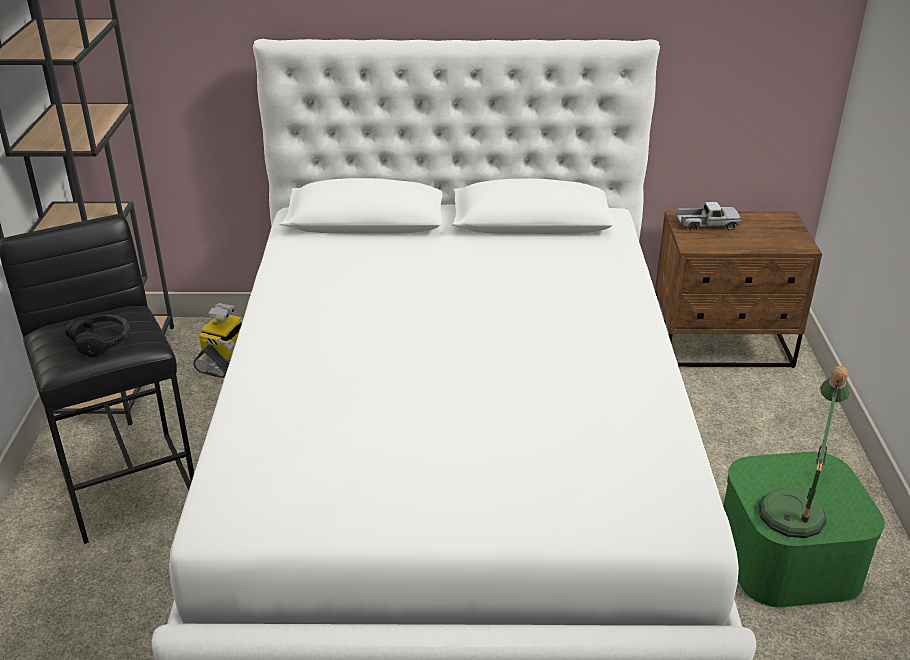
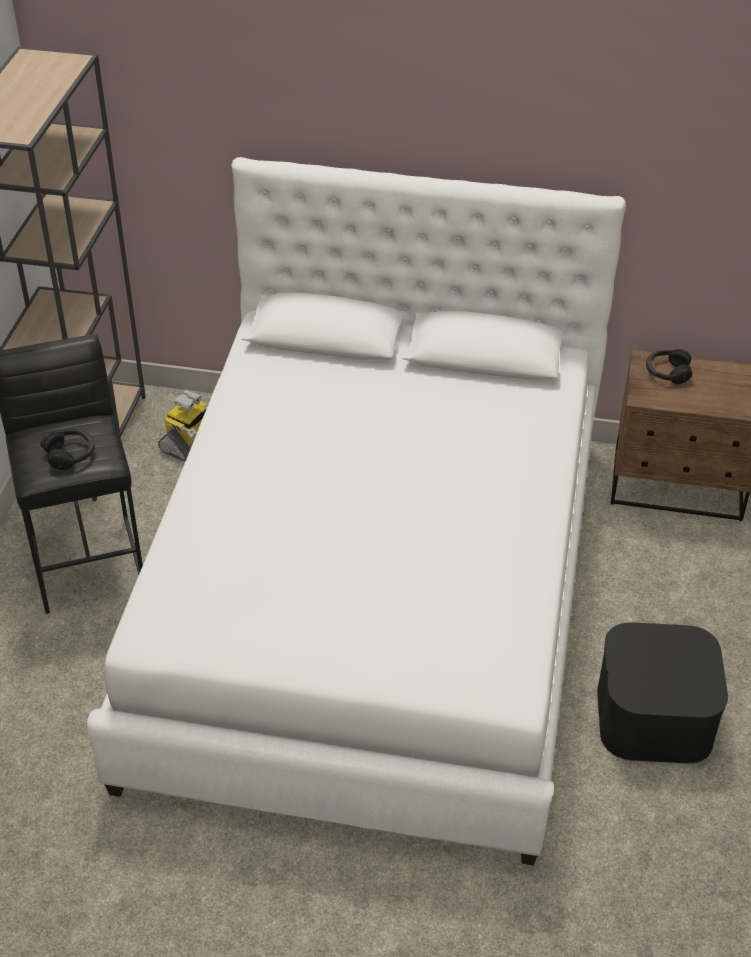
camera: 10 degrees right, 10 degrees up
toy truck [677,202,741,231] -> black headphones [646,349,692,384]
green storage box [723,451,885,607] -> black storage box [597,622,728,763]
table lamp [758,366,850,538] -> none

